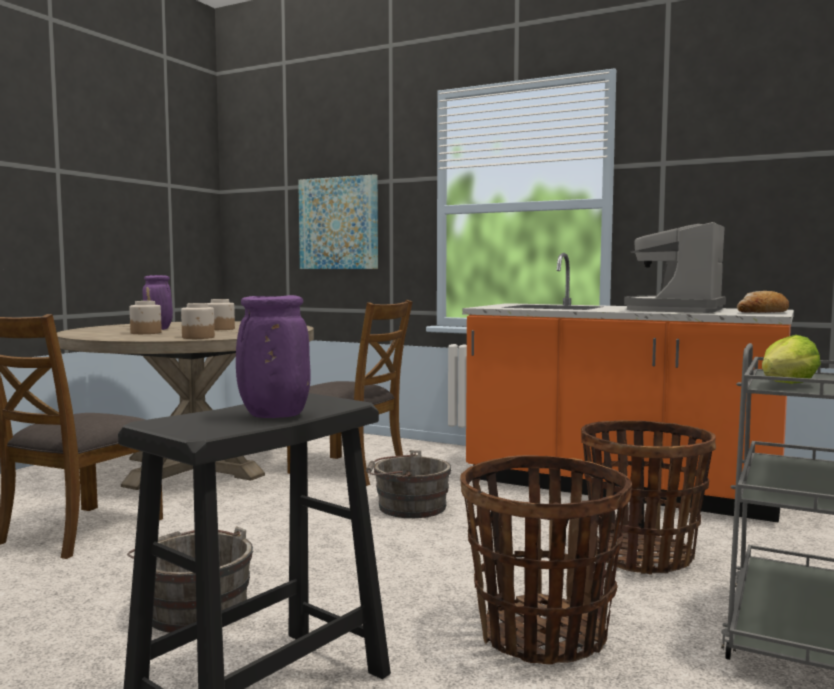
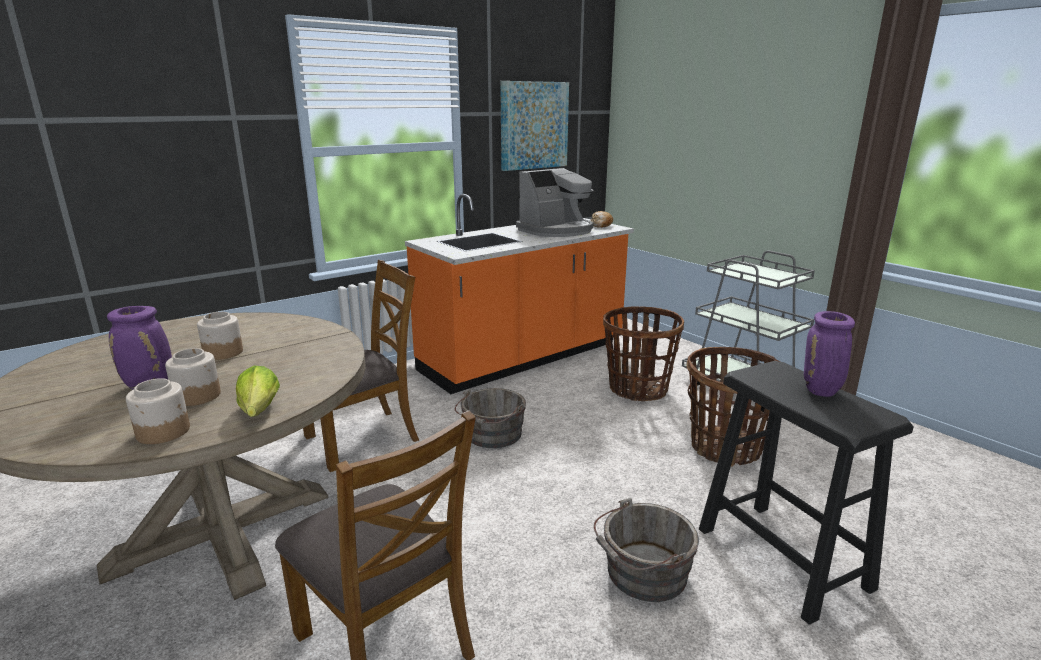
camera: 65 degrees left, 15 degrees up
jar [181,303,215,339] -> jar moved to [126,378,190,444]
picture [298,174,378,269] -> picture moved to [500,81,569,171]
coffee machine [624,222,726,313] -> coffee machine turned 90 degrees counterclockwise [516,168,593,237]
lettuce [762,335,821,384] -> lettuce moved to [236,366,280,417]

